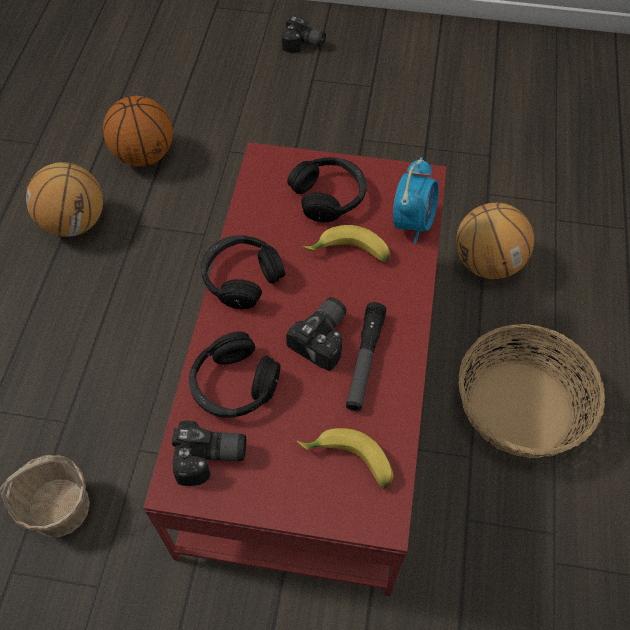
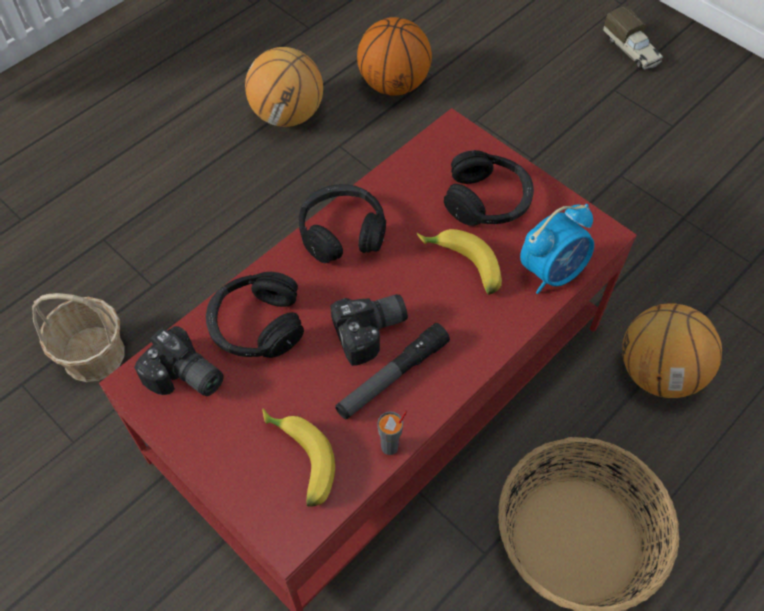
camera: 35 degrees right, 0 degrees up
camera [282,16,326,53] -> toy truck [603,6,663,69]
none -> grey cup [377,410,407,455]

